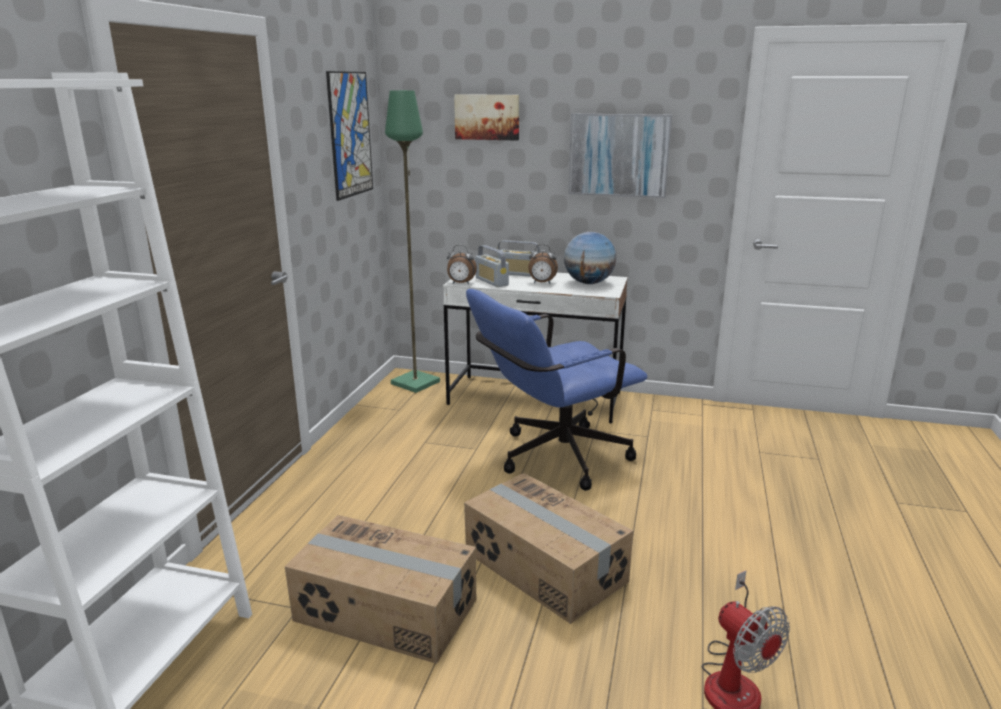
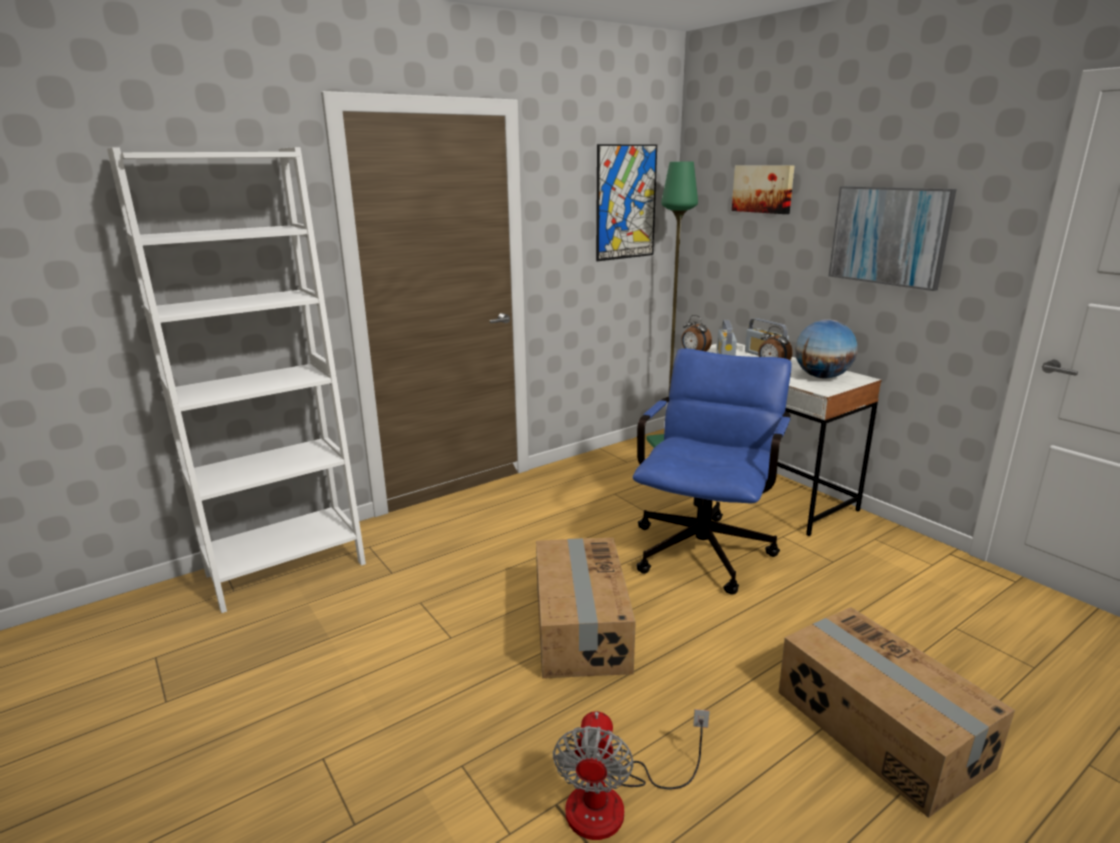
camera: 40 degrees right, 0 degrees up
cardboard box [285,515,476,664] -> cardboard box moved to [778,607,1015,818]
blue office chair [466,289,647,491] -> blue office chair turned 105 degrees clockwise [632,348,791,595]

